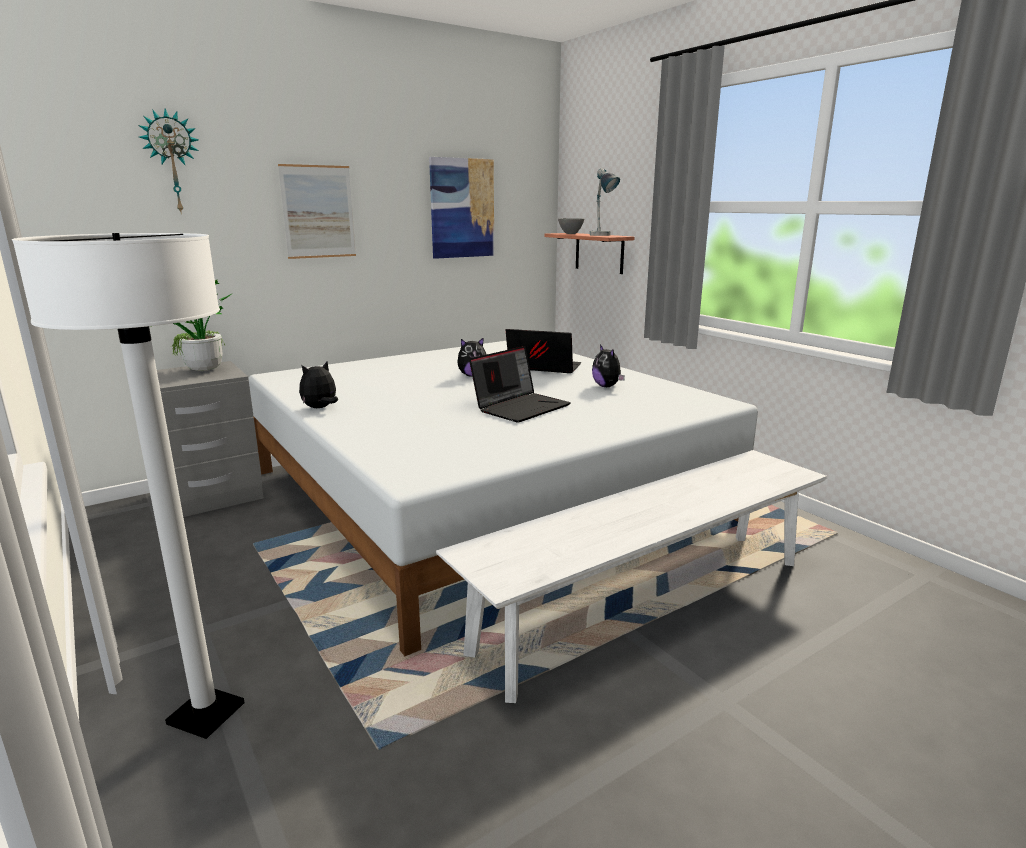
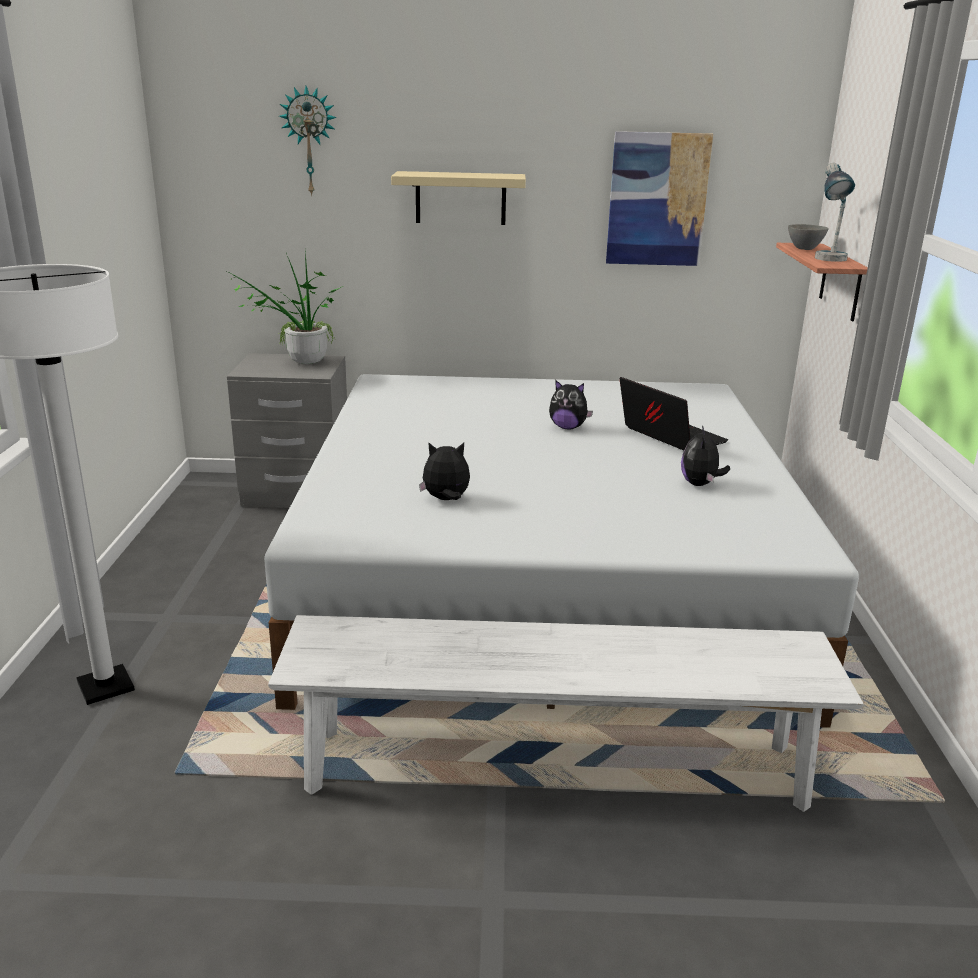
camera: 35 degrees right, 5 degrees up
picture [278,164,356,259] -> beige shelf [391,171,526,225]
plush toy [299,361,338,408] -> plush toy moved to [419,443,470,500]
laptop [469,346,571,423] -> none

